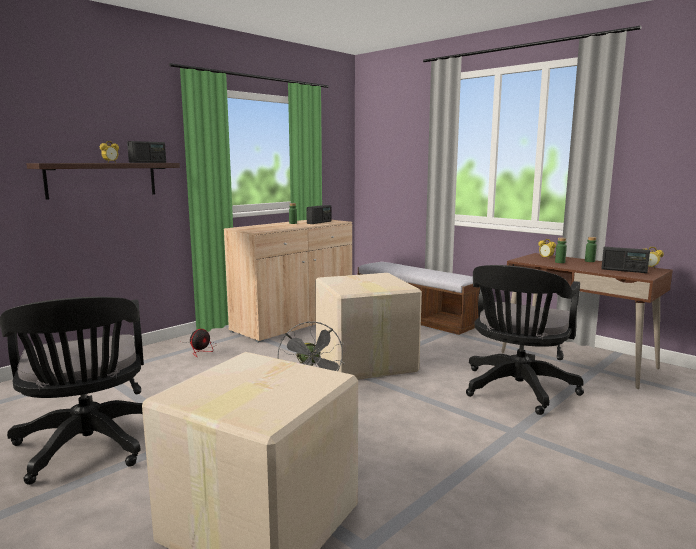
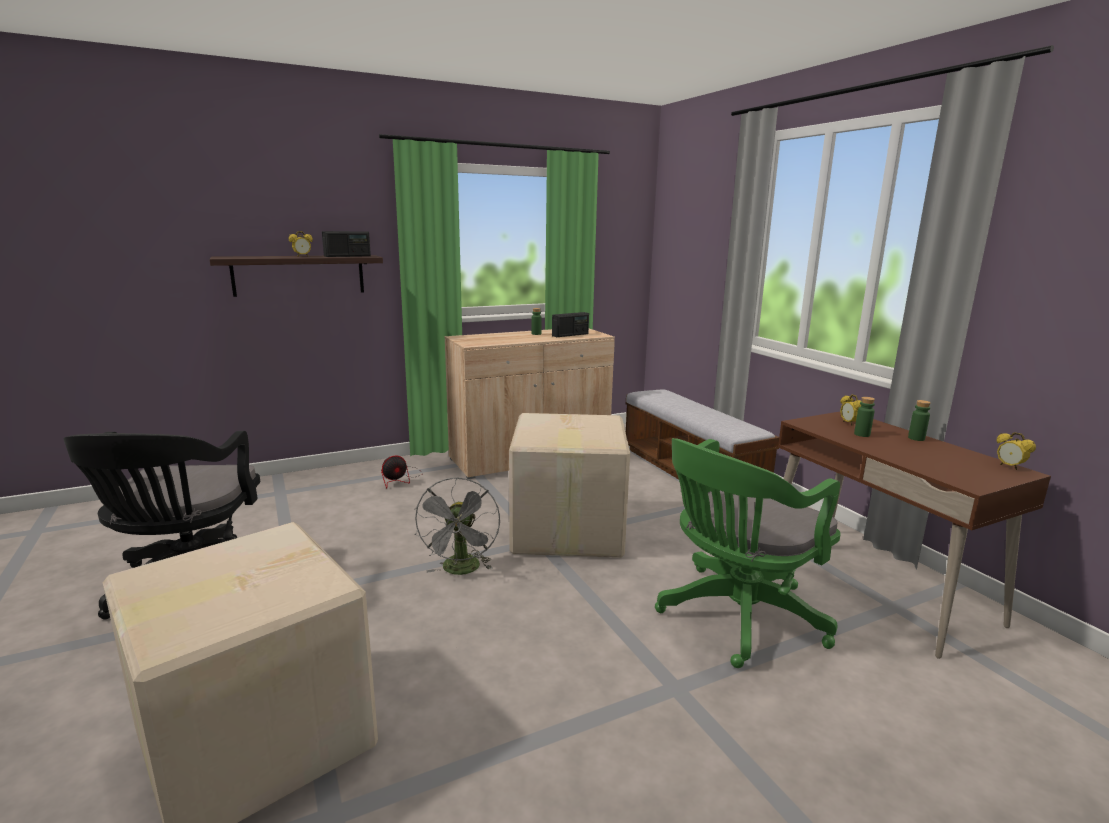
camera: 20 degrees right, 5 degrees up
black office chair [466,265,584,415] -> green office chair [655,438,841,668]
radio [601,247,650,273] -> none

